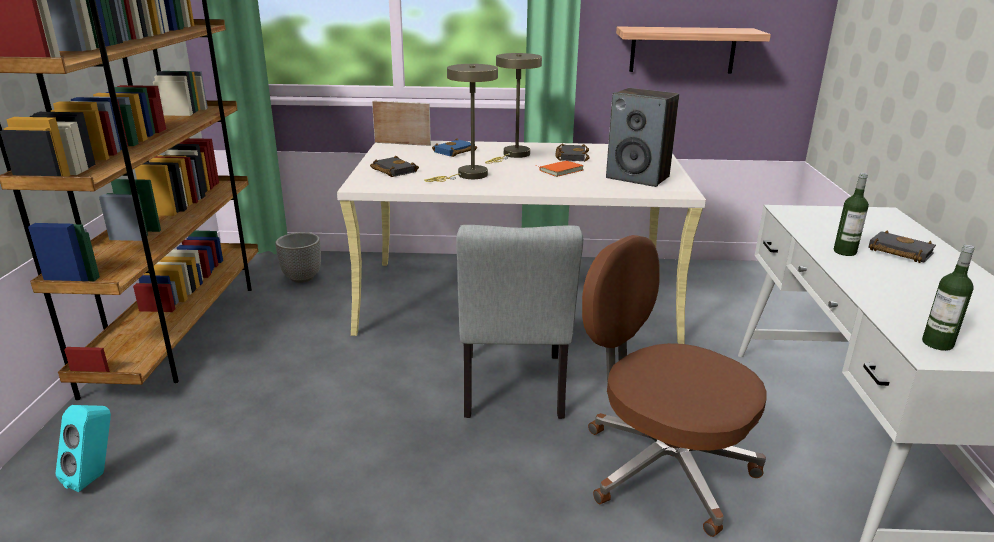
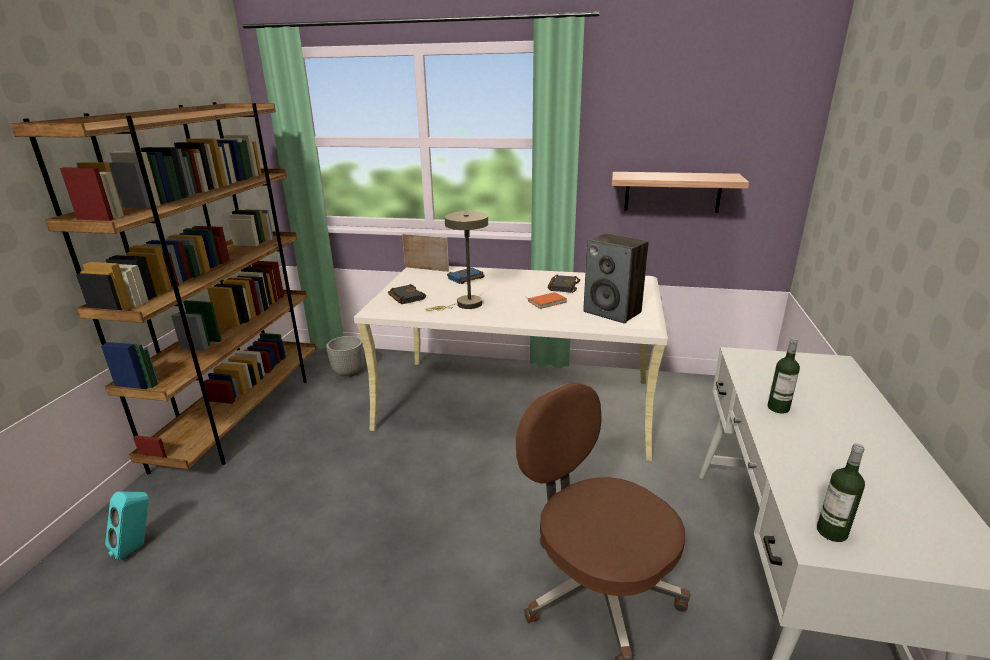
camera: 10 degrees right, 0 degrees up
grey chair [456,225,583,419] -> none
beige table lamp [485,53,542,164] -> none
black book [868,230,936,263] -> none

